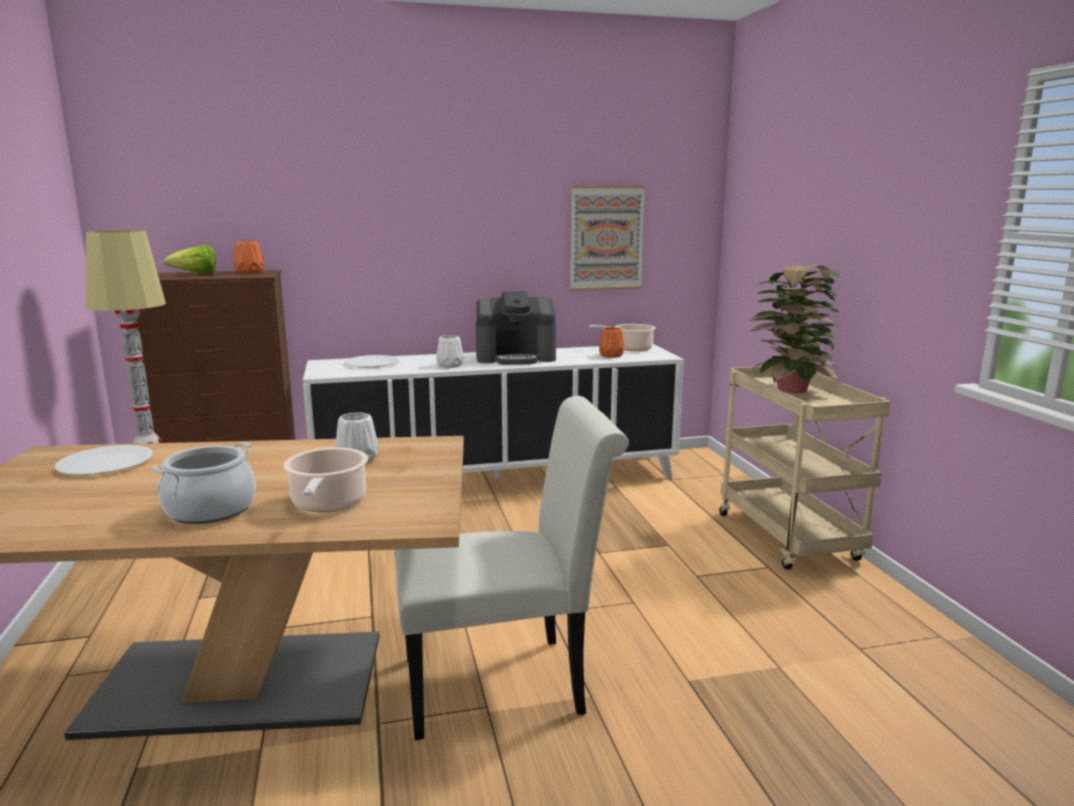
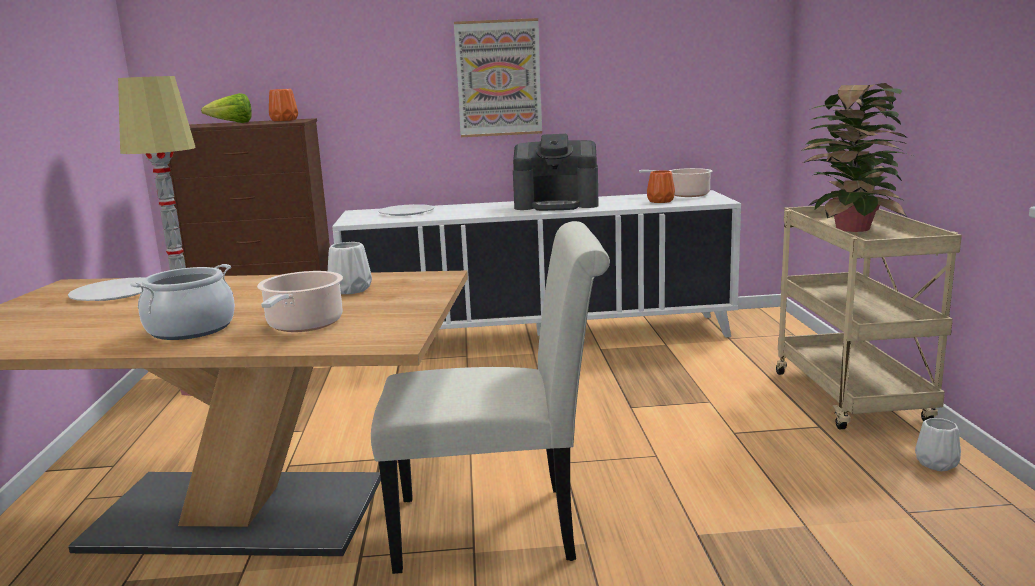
camera: 10 degrees right, 0 degrees up
white vase [437,335,464,368] -> white vase moved to [915,418,961,471]
picture [570,186,645,290] -> picture moved to [454,18,542,137]

